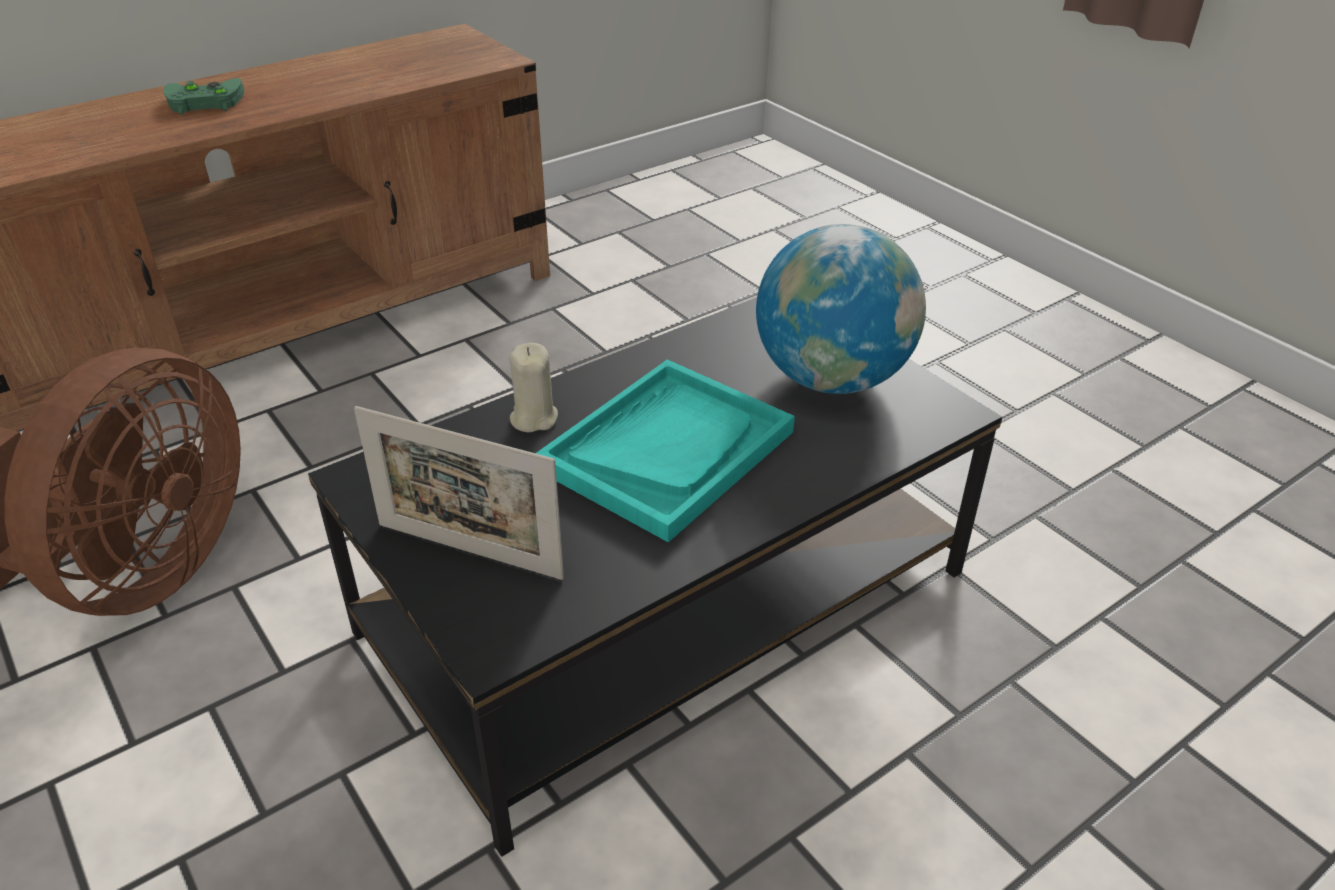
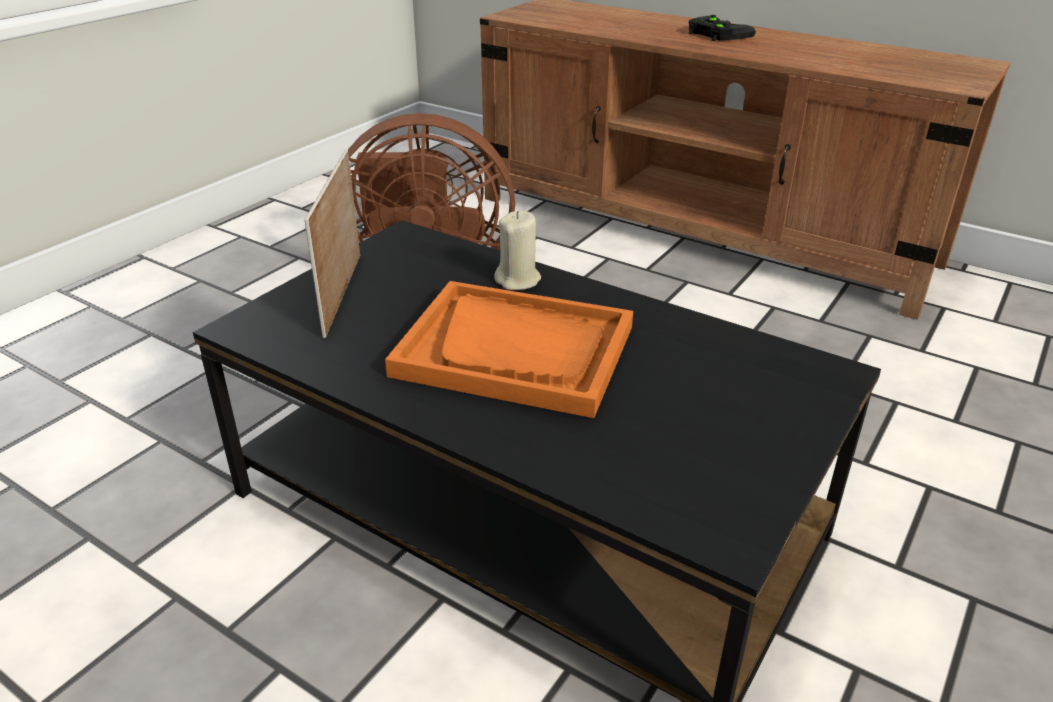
camera: 70 degrees right, 5 degrees down
green game controller [163,78,244,115] -> black game controller [689,15,756,41]
turquoise tray [536,359,795,542] -> orange tray [385,281,633,418]
globe [756,224,926,394] -> none

